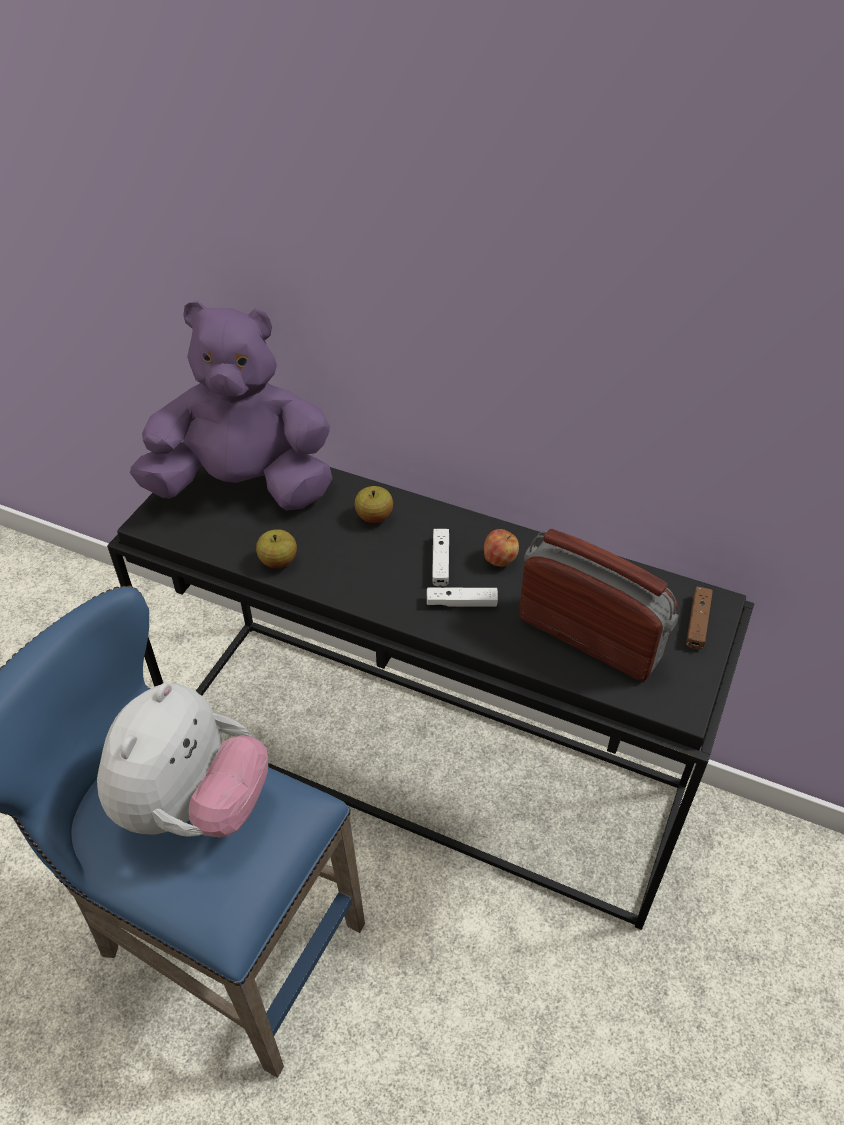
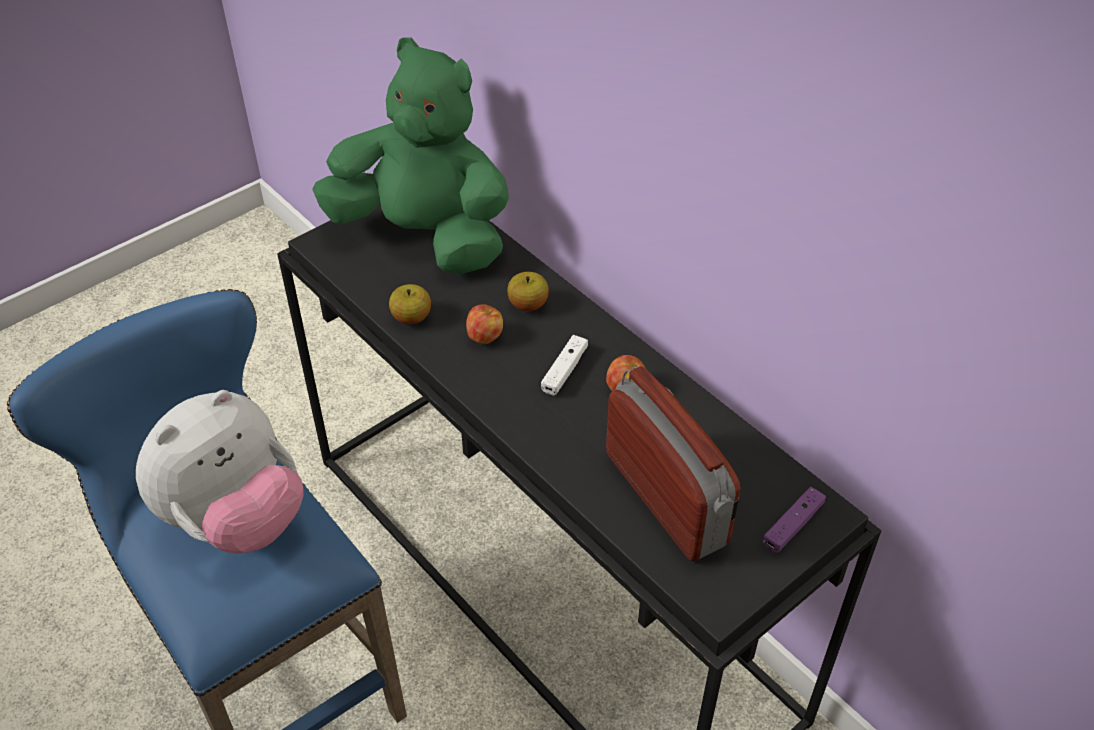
camera: 25 degrees right, 0 degrees up
purple plush toy [130,301,333,510] -> green plush toy [313,37,509,274]
white game controller [427,587,498,607] -> none
brown game controller [686,586,713,649] -> purple game controller [763,487,826,553]
none -> apple [466,304,503,344]

